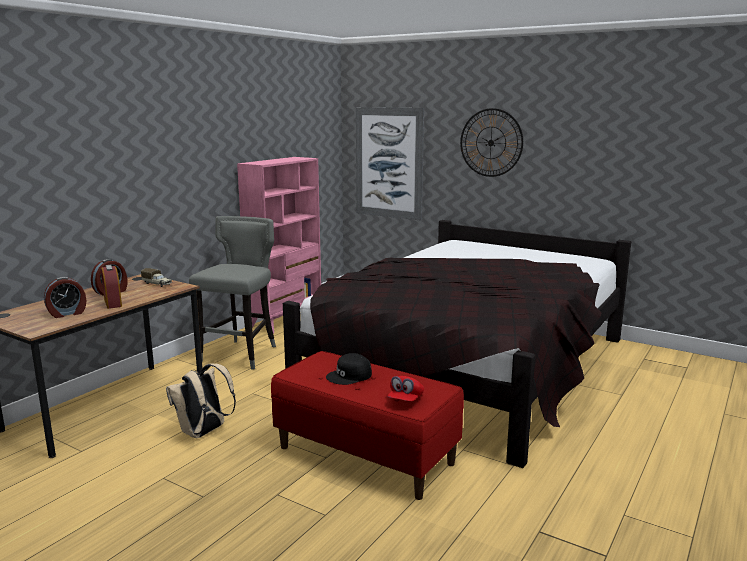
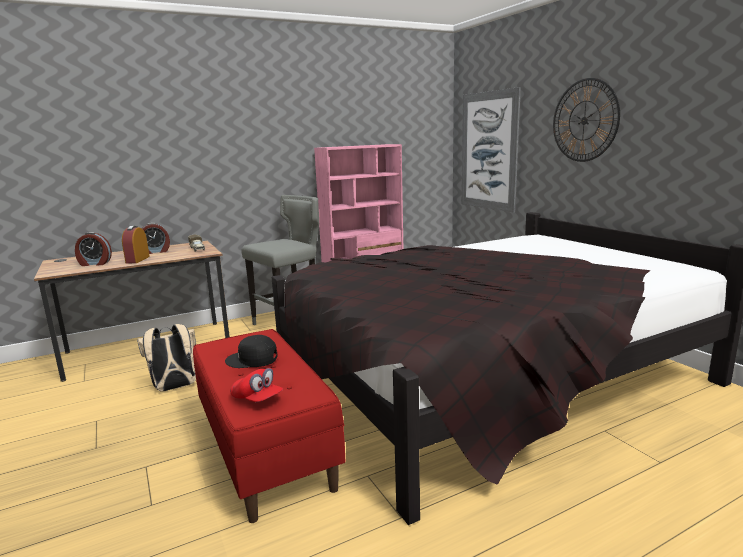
camera: 30 degrees right, 0 degrees up
red cap [387,376,424,401] -> red cap turned 105 degrees counterclockwise [230,368,283,402]

